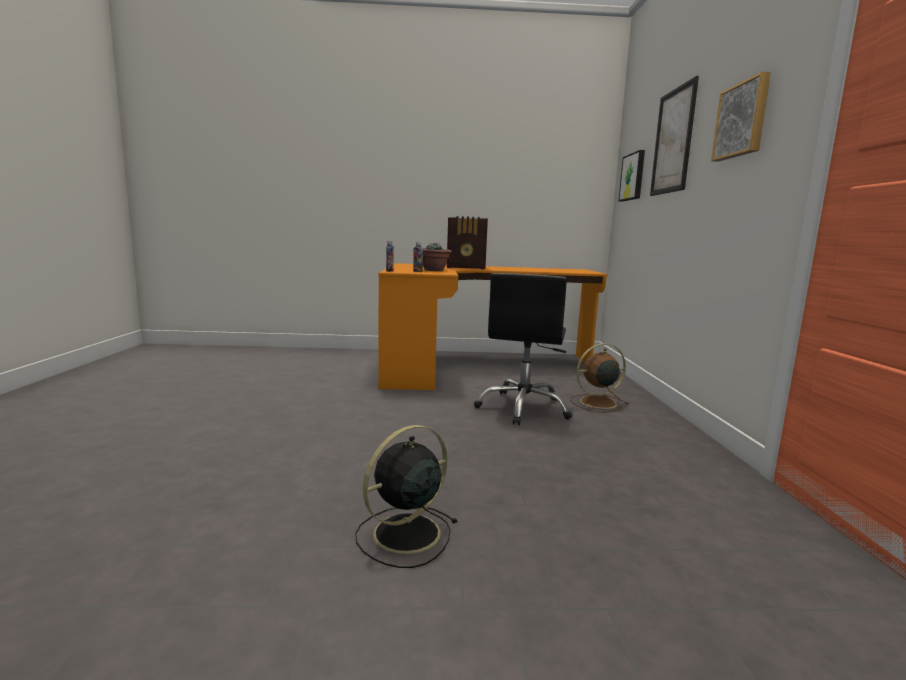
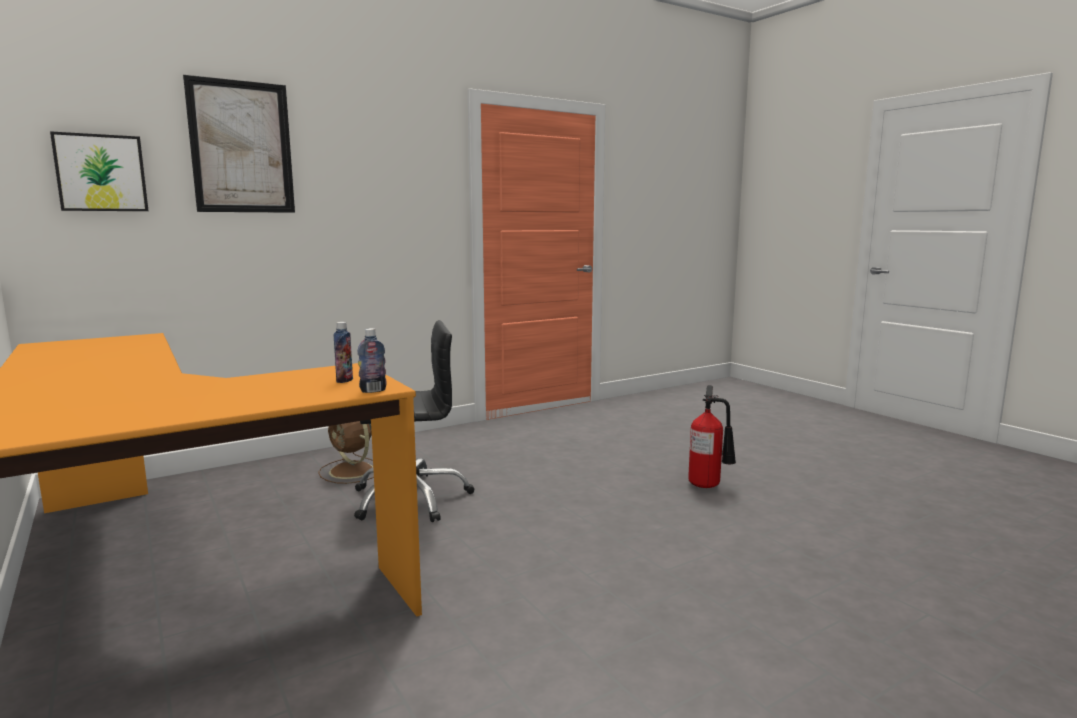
camera: 120 degrees left, 0 degrees up
black fan [355,425,458,568] -> fire extinguisher [688,385,736,488]
potted plant [423,243,452,271] -> none
radio [447,216,488,270] -> none
picture [711,72,771,162] -> none

